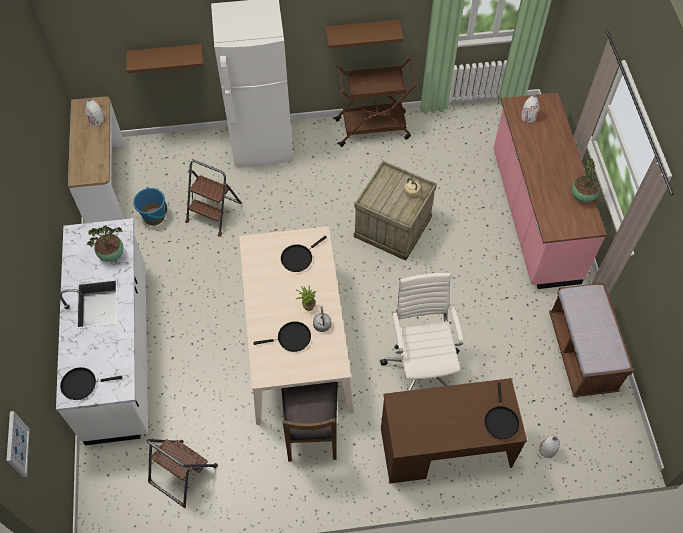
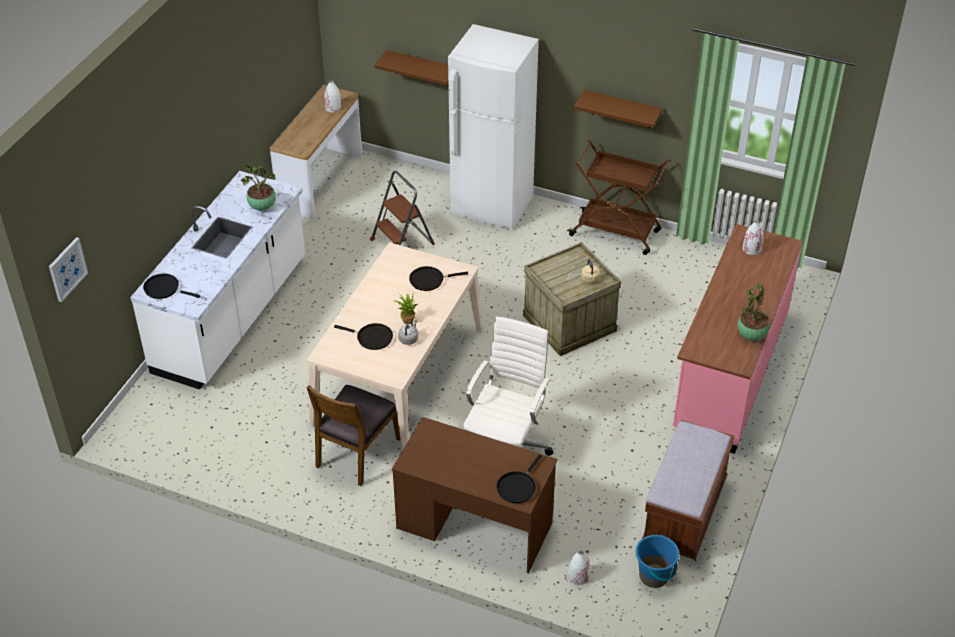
camera: 30 degrees right, 15 degrees down
blue bucket [133,187,167,226] -> blue bucket moved to [636,534,679,588]
brown step ladder [147,438,218,508] -> none

